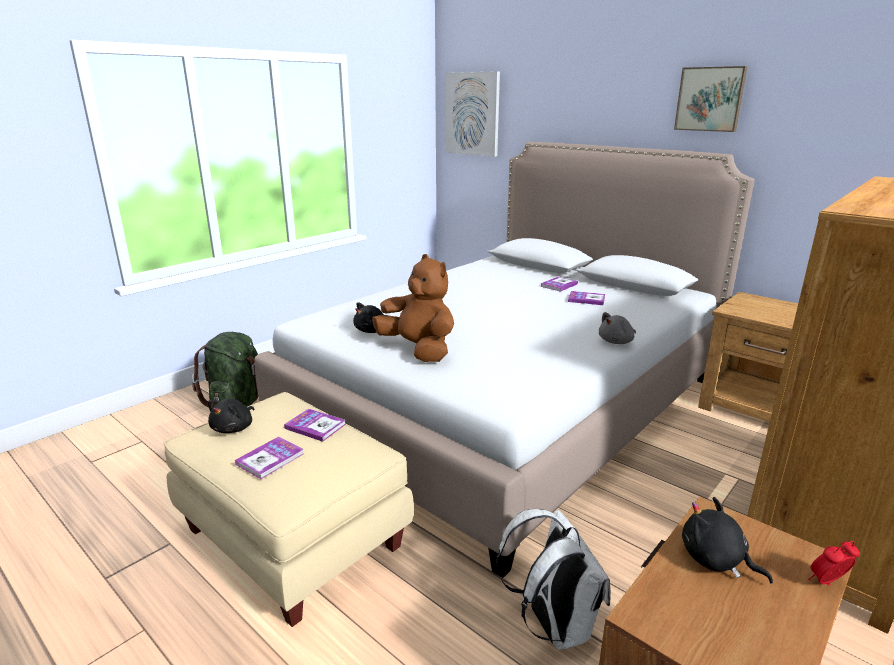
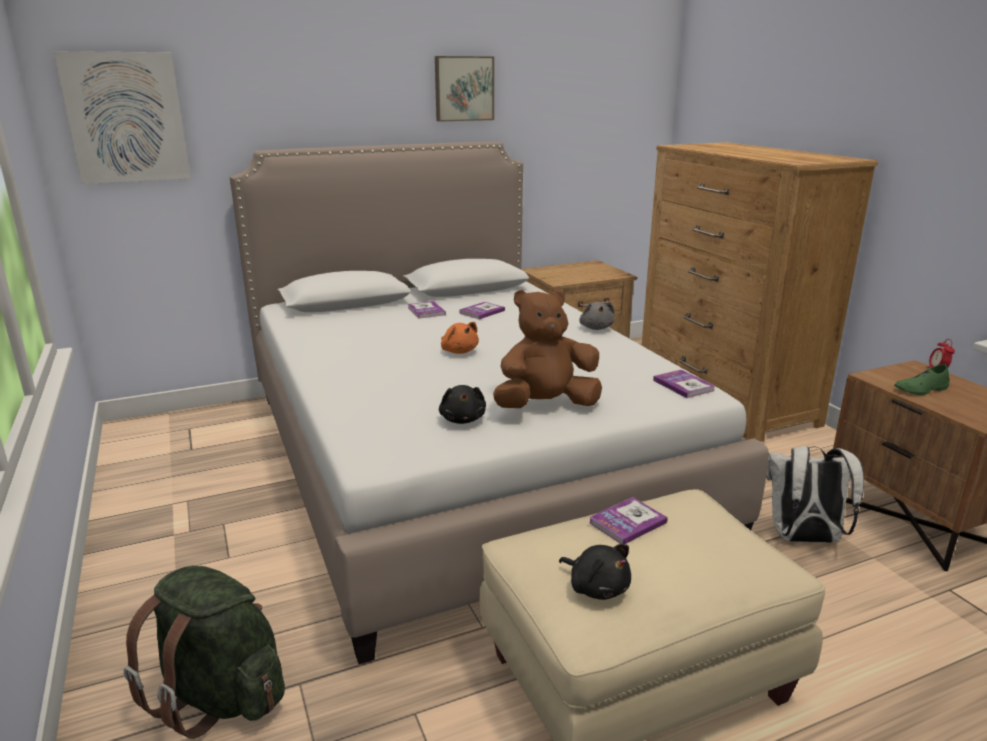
camera: 65 degrees left, 0 degrees up
book [235,437,304,479] -> book moved to [653,370,715,398]
black plush toy [682,497,773,584] -> green shoe [894,364,950,395]
none -> orange plush toy [441,322,479,354]

